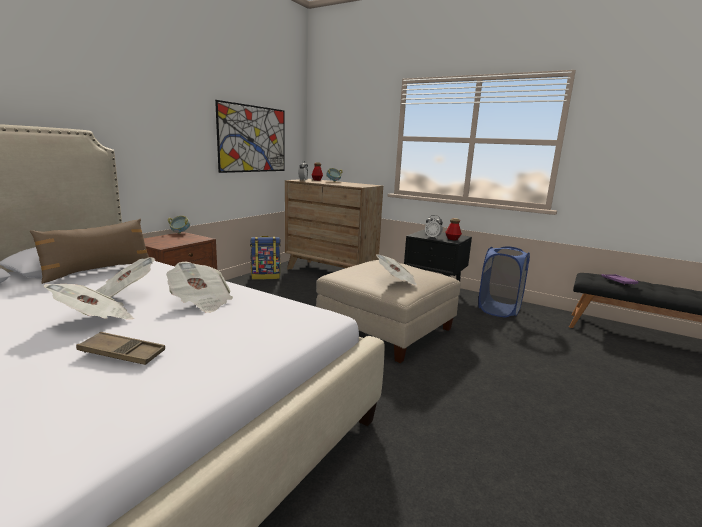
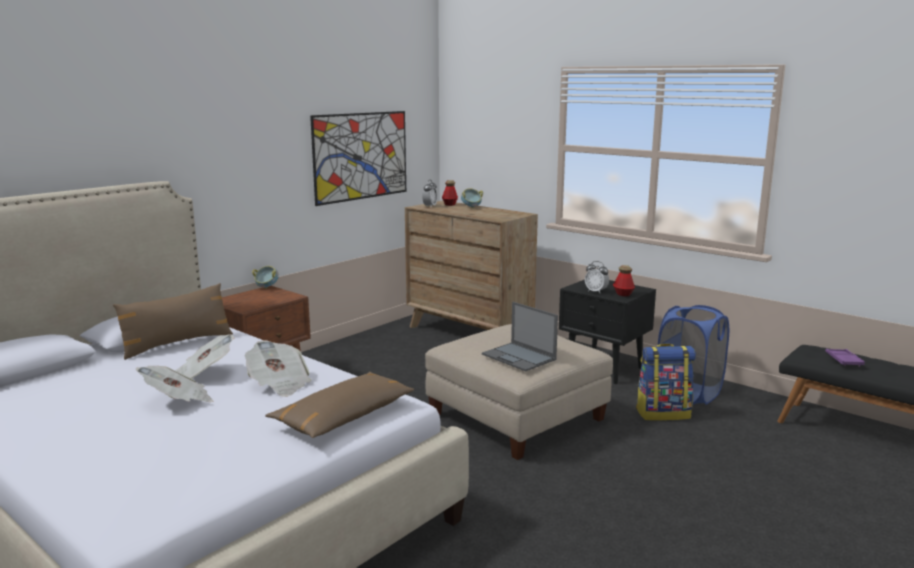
camera: 10 degrees right, 0 degrees up
brown tray [76,332,165,365] -> none
backpack [250,236,281,280] -> backpack moved to [636,344,696,421]
newspaper [376,254,417,286] -> laptop [482,302,558,371]
none -> brown pillow [265,372,415,438]

